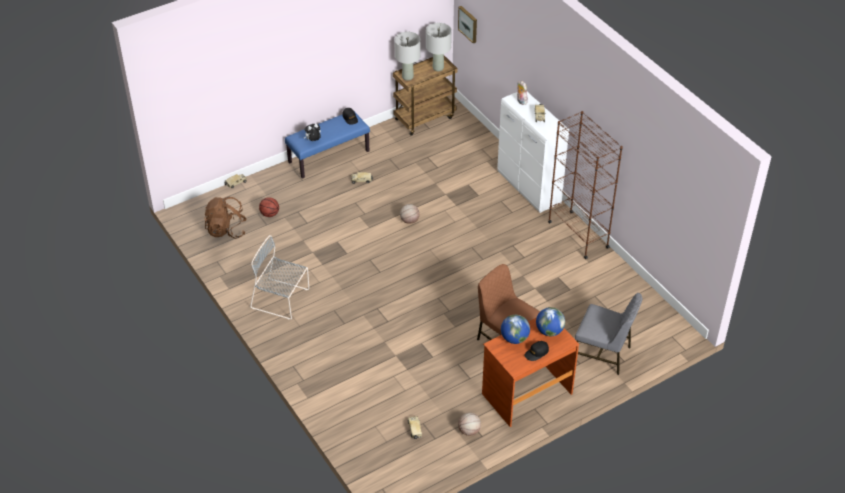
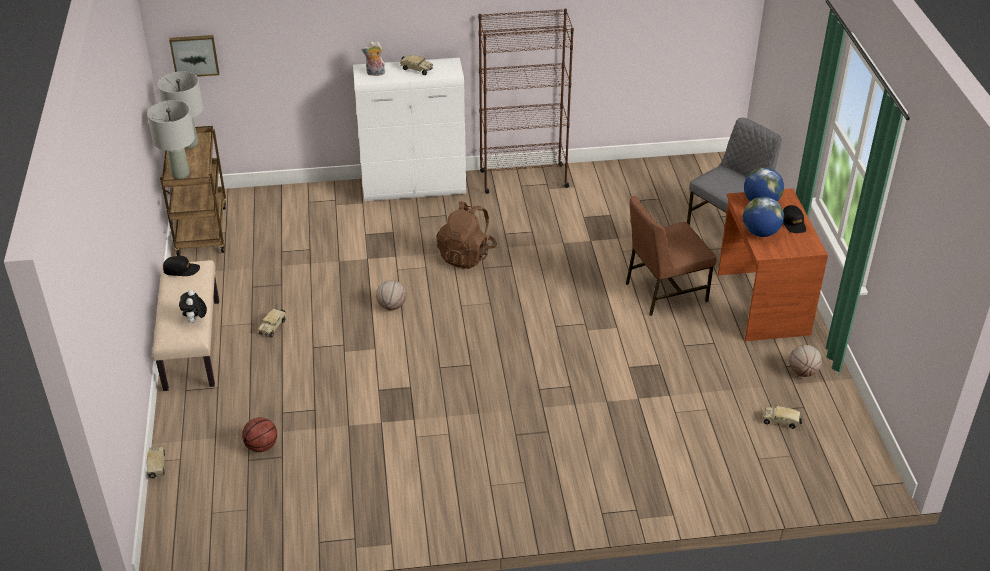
camera: 65 degrees left, 5 degrees down
brown backpack [204,197,247,239] -> brown backpack moved to [436,201,497,269]
grey chair [250,235,309,320] -> none
blue bench [285,111,370,179] -> beige bench [152,260,219,391]

